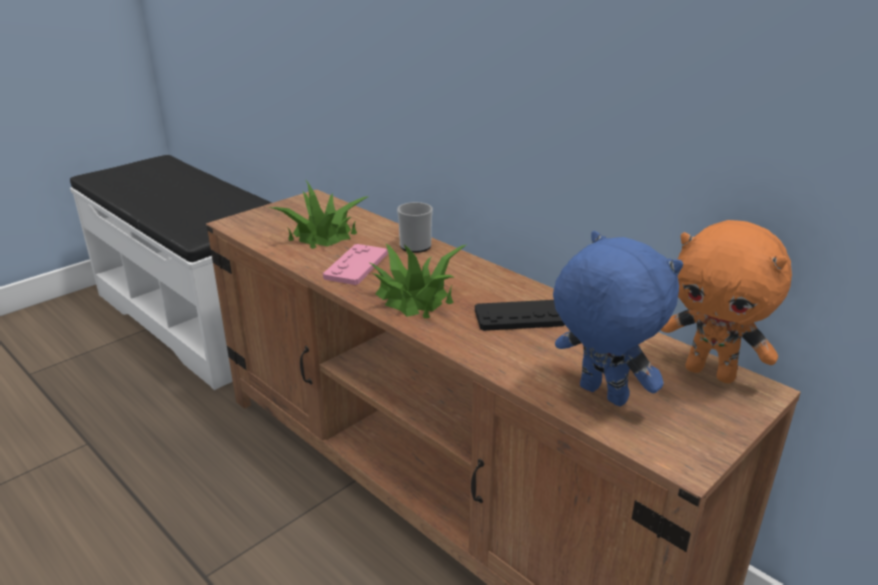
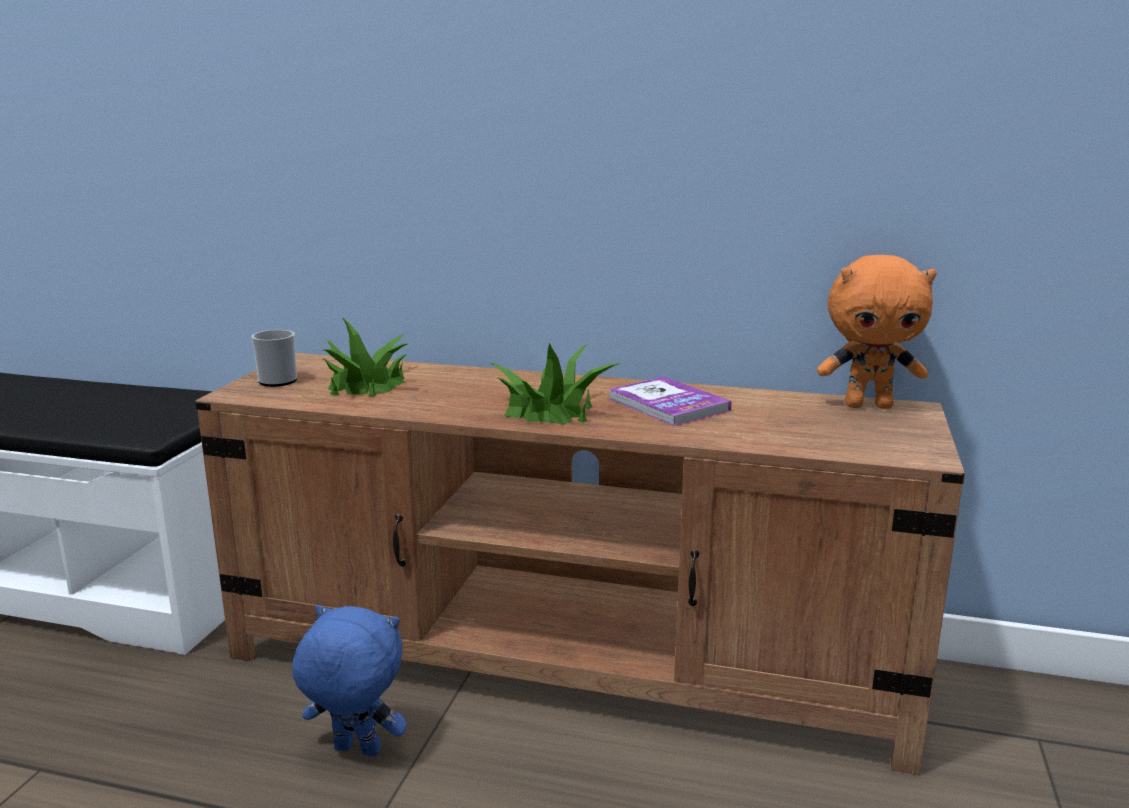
camera: 30 degrees left, 10 degrees down
pink game controller [323,244,388,285] -> none
mug [397,202,433,253] -> mug moved to [251,330,297,387]
black game controller [475,300,565,331] -> book [608,377,732,426]
blue plush toy [553,231,683,406] -> blue plush toy moved to [292,605,407,757]

